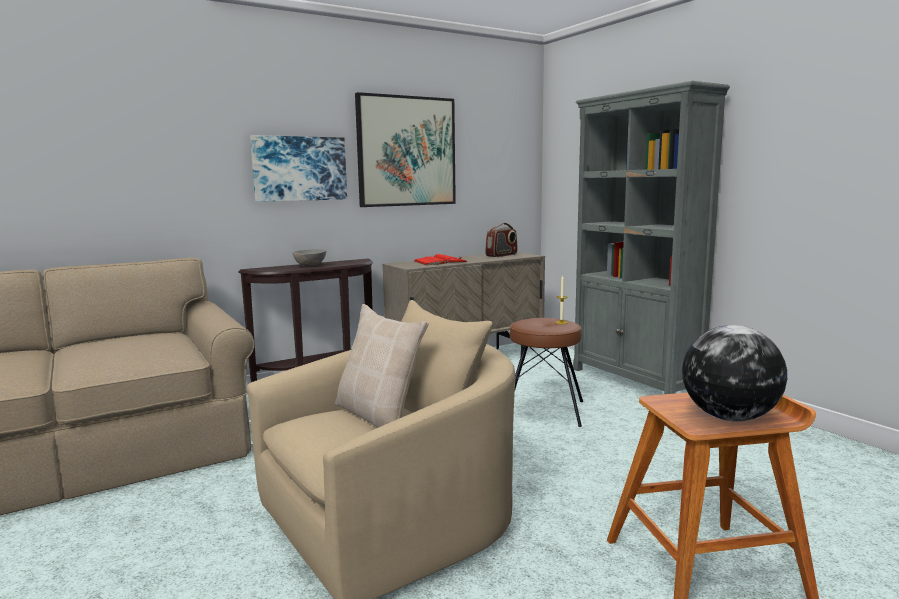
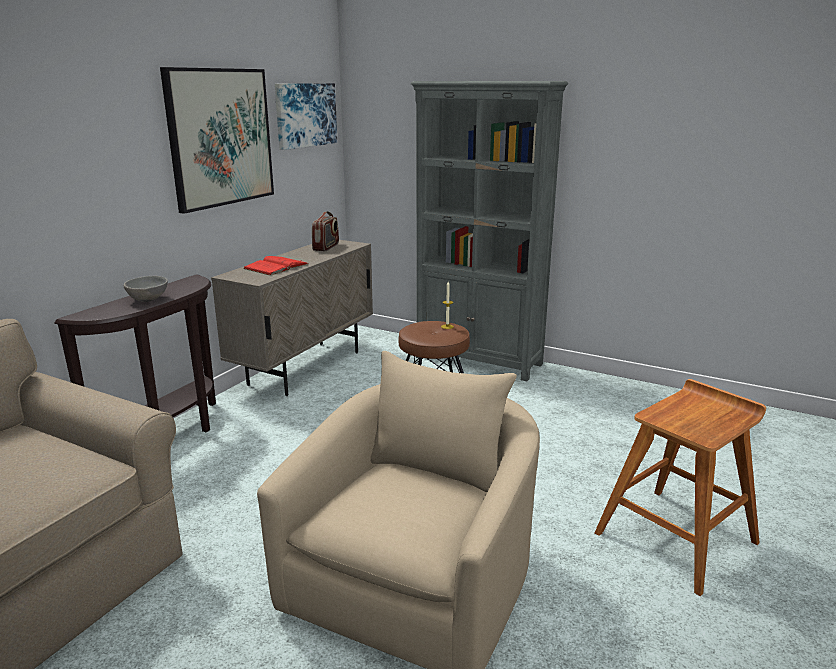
camera: 30 degrees left, 10 degrees up
picture [250,135,347,202] -> picture moved to [275,83,337,150]
beige pillow [335,304,429,428] -> none
globe [682,325,787,421] -> none

